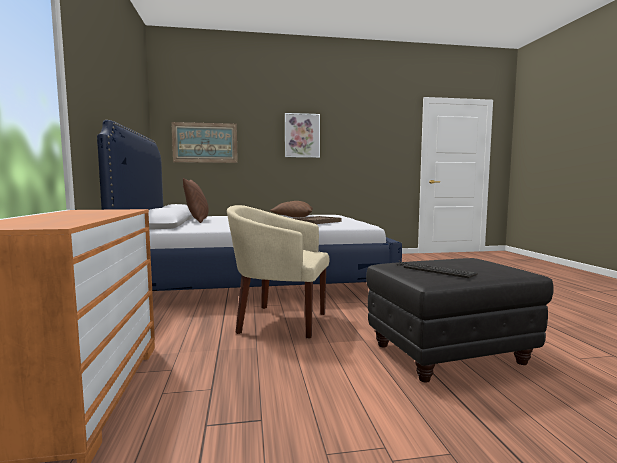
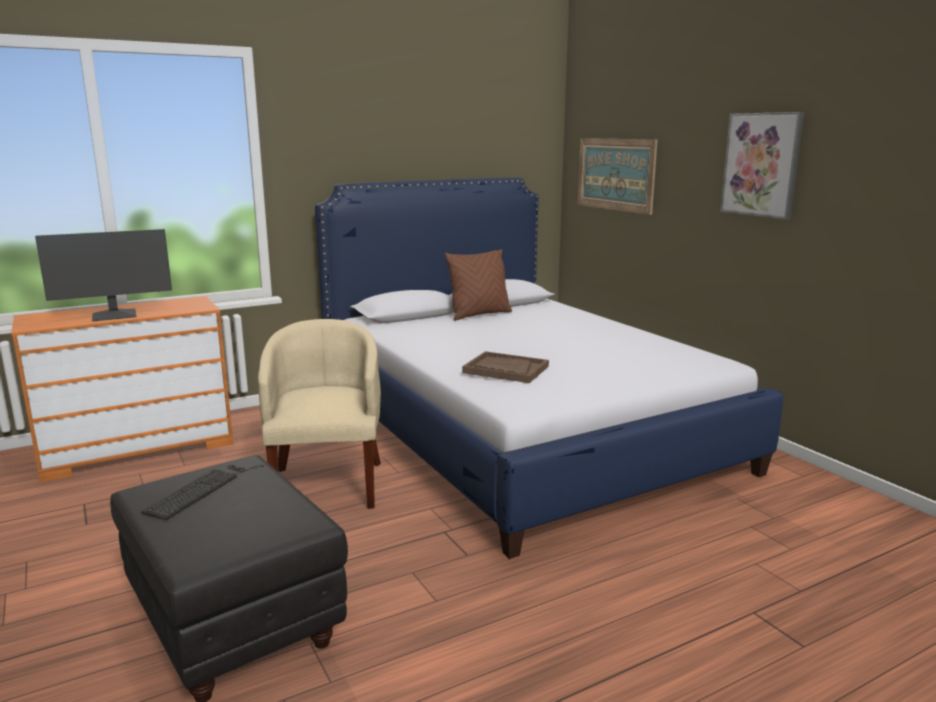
camera: 70 degrees right, 10 degrees up
brown pillow [270,201,313,218] -> none
none -> monitor [35,229,172,321]

